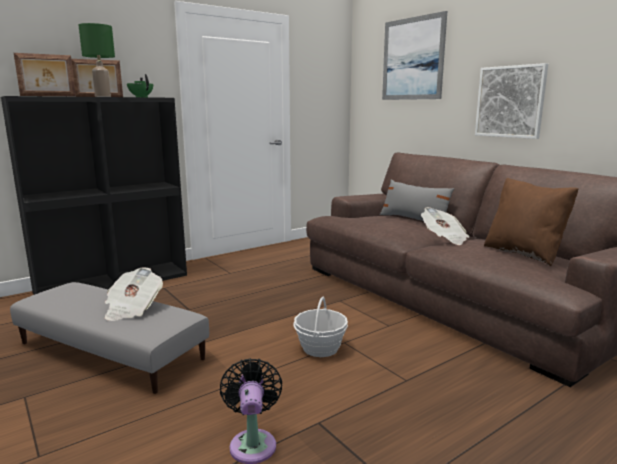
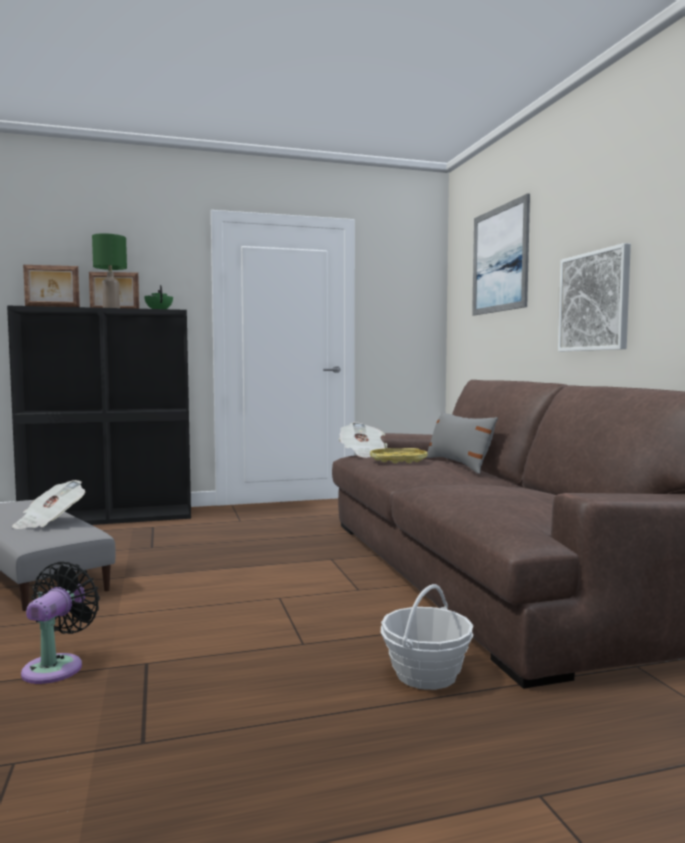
camera: 20 degrees right, 10 degrees down
basket [293,297,348,357] -> basket moved to [381,584,473,690]
newspaper [421,207,470,245] -> newspaper moved to [339,422,387,458]
brown pillow [484,177,579,266] -> none
none -> yellow tray [370,448,427,463]

